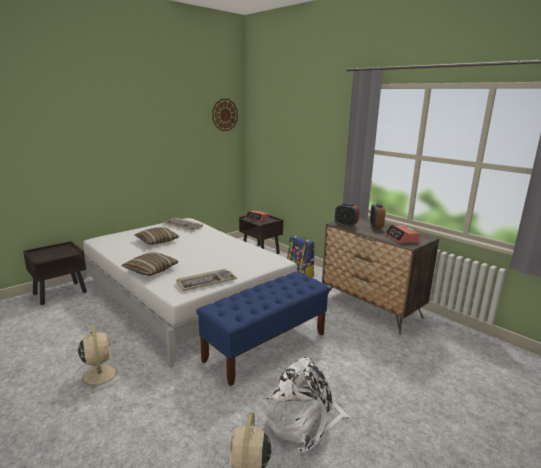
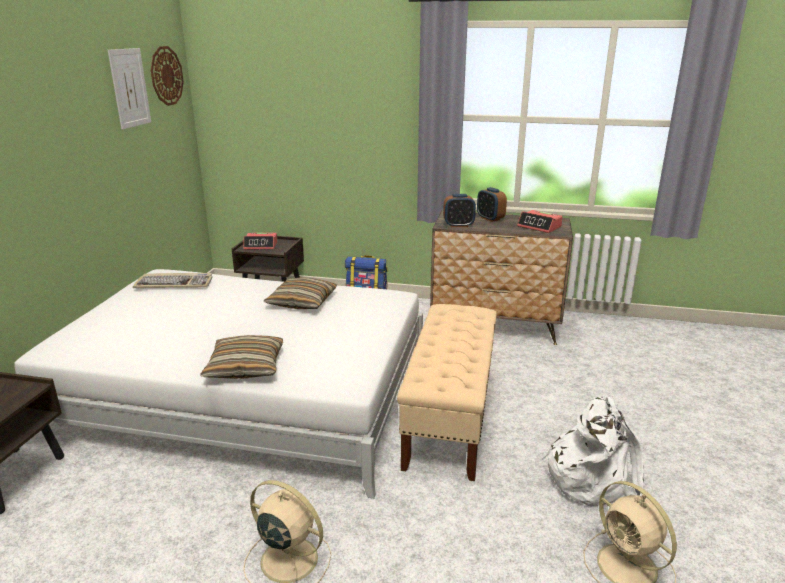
camera: 35 degrees left, 5 degrees up
pillow [135,227,179,245] -> pillow moved to [264,277,337,309]
keyboard [177,269,237,291] -> none
blue bench [196,272,330,386] -> beige bench [397,304,497,481]
none -> picture [108,48,151,129]

